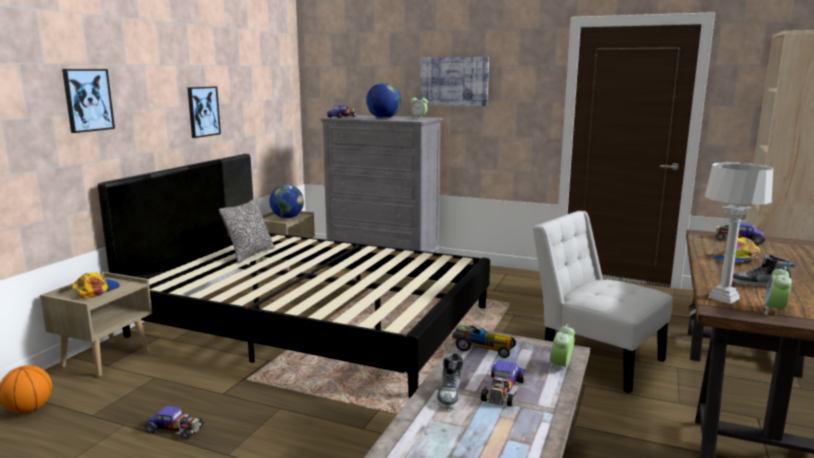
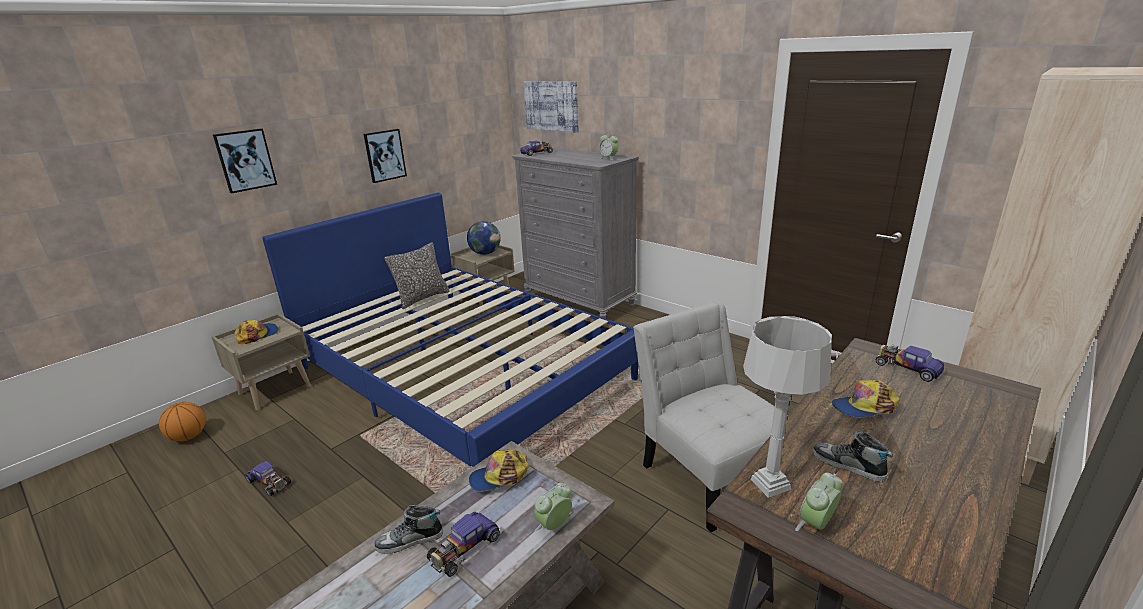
camera: 20 degrees right, 10 degrees up
black bed [98,154,490,398] -> blue bed [262,193,638,467]
globe [366,83,401,119] -> none
picture [420,57,489,106] -> picture moved to [523,81,579,133]
shoe [437,353,463,409] -> shoe turned 45 degrees clockwise [374,505,443,554]
toy car [452,325,516,358] -> cap [469,449,529,492]

